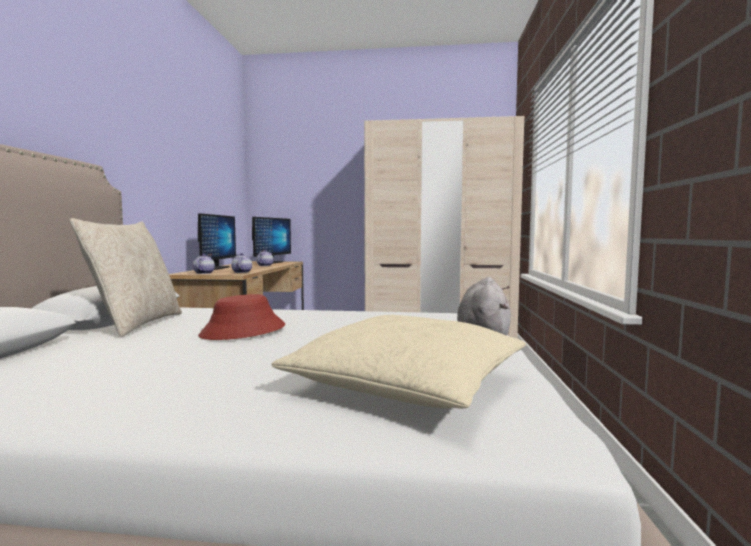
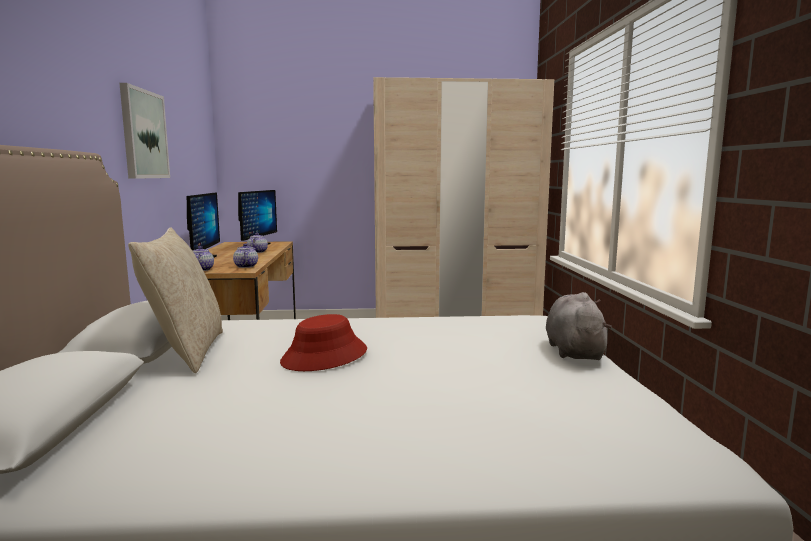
camera: 10 degrees left, 5 degrees up
beige pillow [272,315,526,409] -> none
none -> picture [119,83,170,179]

